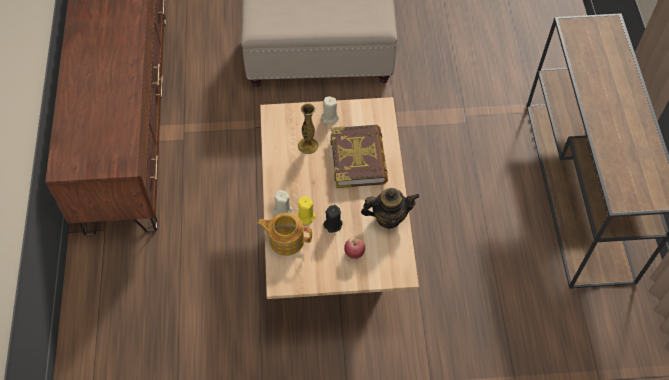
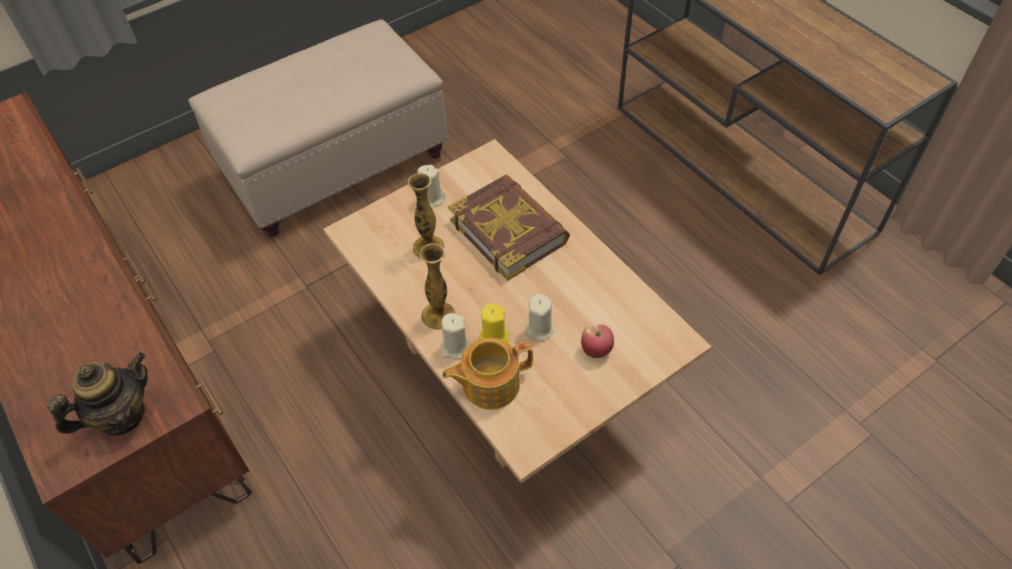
camera: 30 degrees left, 5 degrees down
black candle [323,205,343,233] -> beige candle [525,294,554,341]
teapot [361,188,419,229] -> teapot moved to [47,352,148,435]
none -> vase [420,243,455,329]

